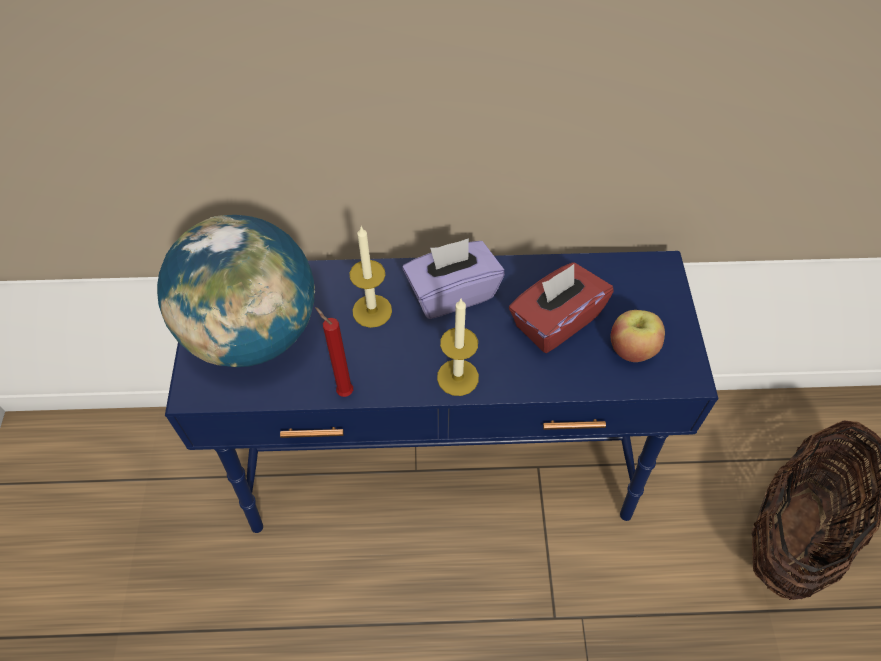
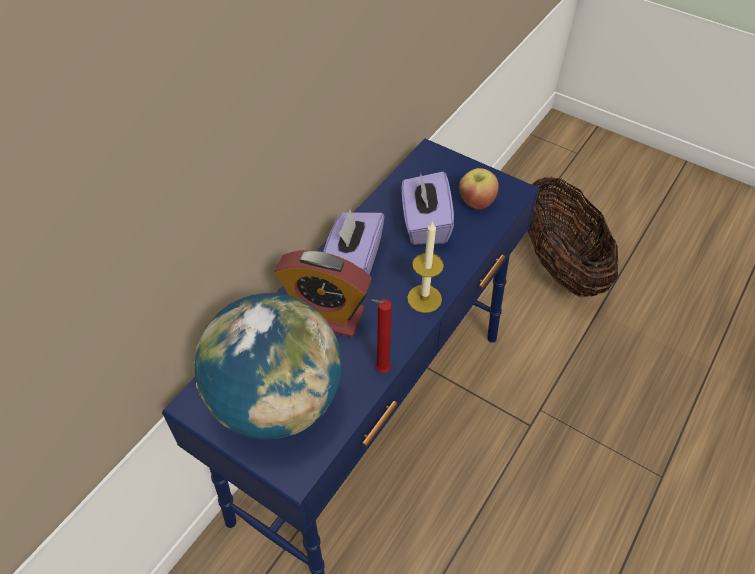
camera: 55 degrees left, 5 degrees down
candle [349,226,392,328] -> alarm clock [274,250,372,338]
red tissue box [509,262,614,353] -> purple tissue box [402,172,454,245]

